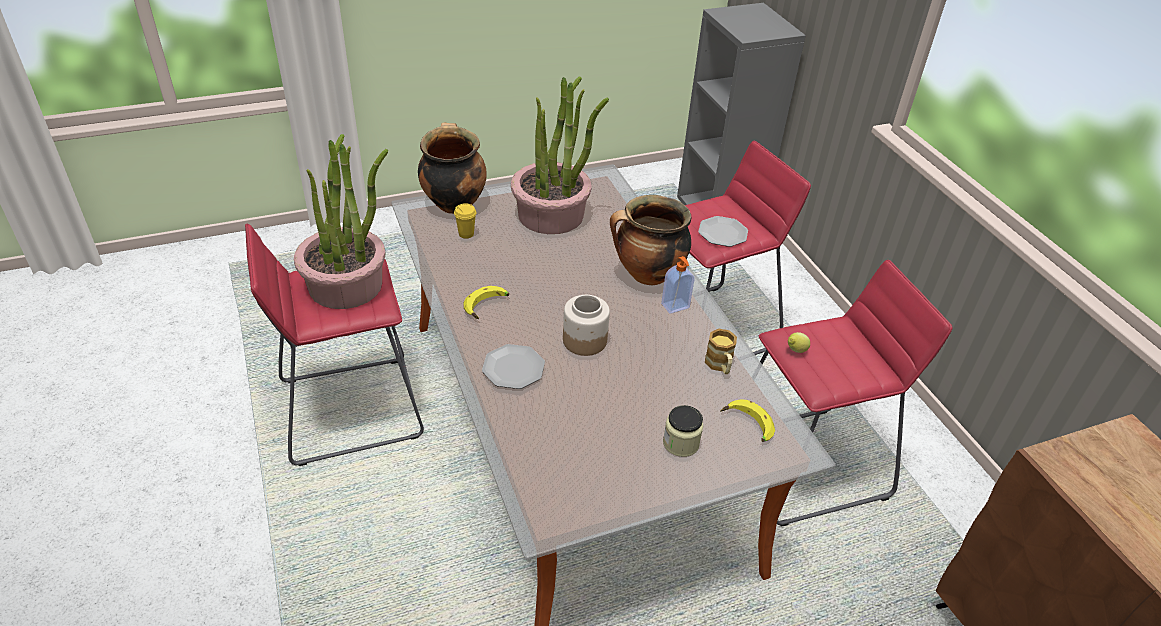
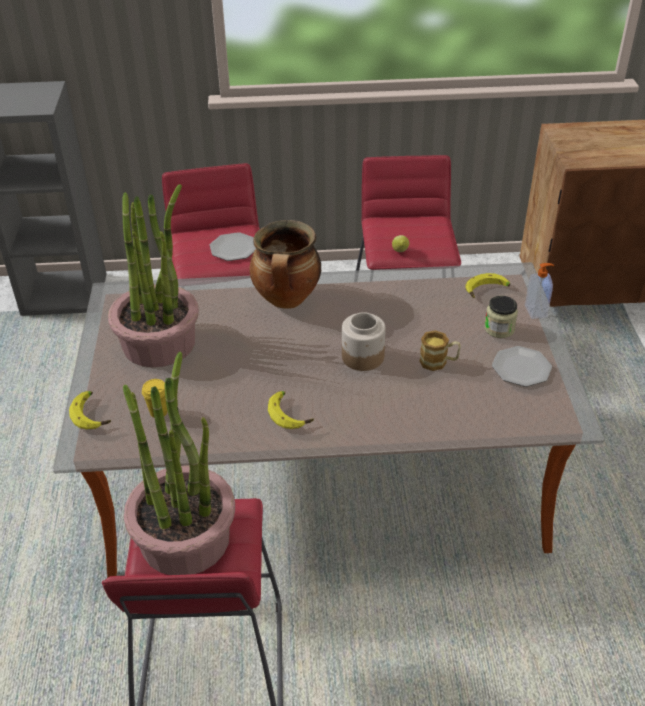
camera: 70 degrees left, 0 degrees up
cooking pot [418,122,487,214] -> banana [69,391,111,429]
plate [482,344,545,389] -> plate moved to [492,346,552,387]
soap dispenser [661,256,694,314] -> soap dispenser moved to [525,263,554,319]
mug [705,329,737,374] -> mug moved to [419,330,461,371]

